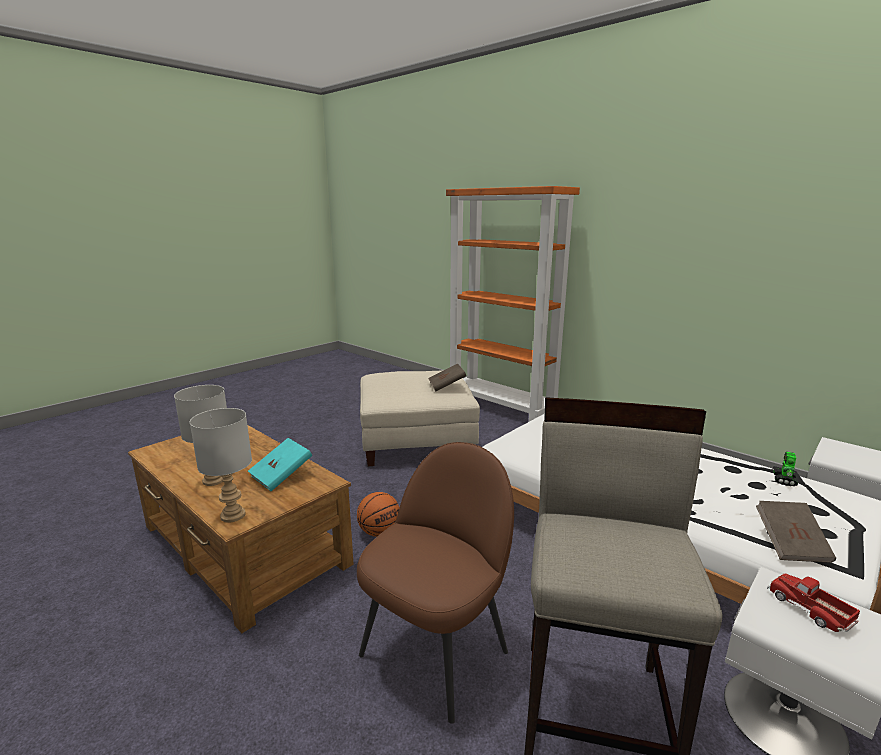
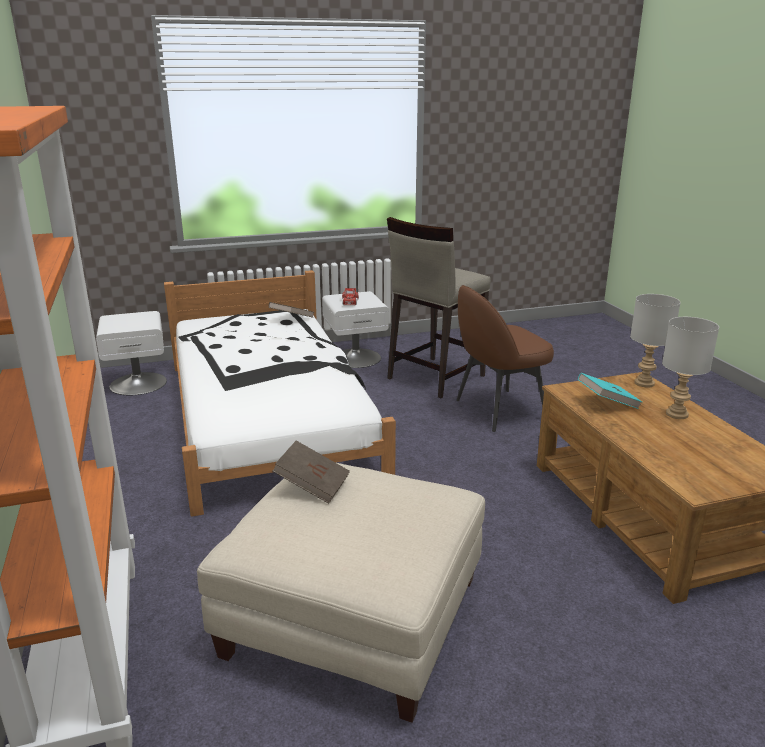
camera: 150 degrees left, 5 degrees up
basketball [357,492,400,537] -> none
toy robot [773,452,798,486] -> none

